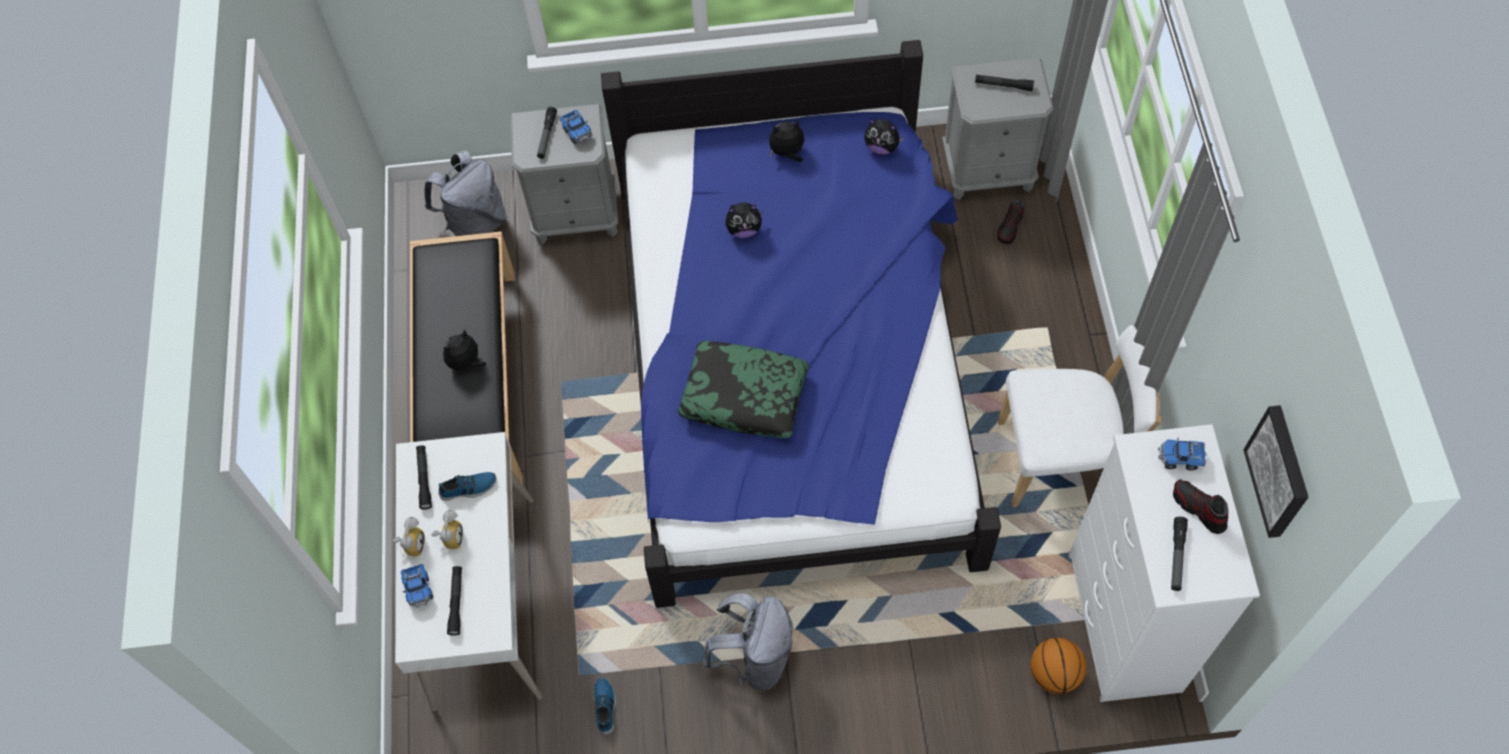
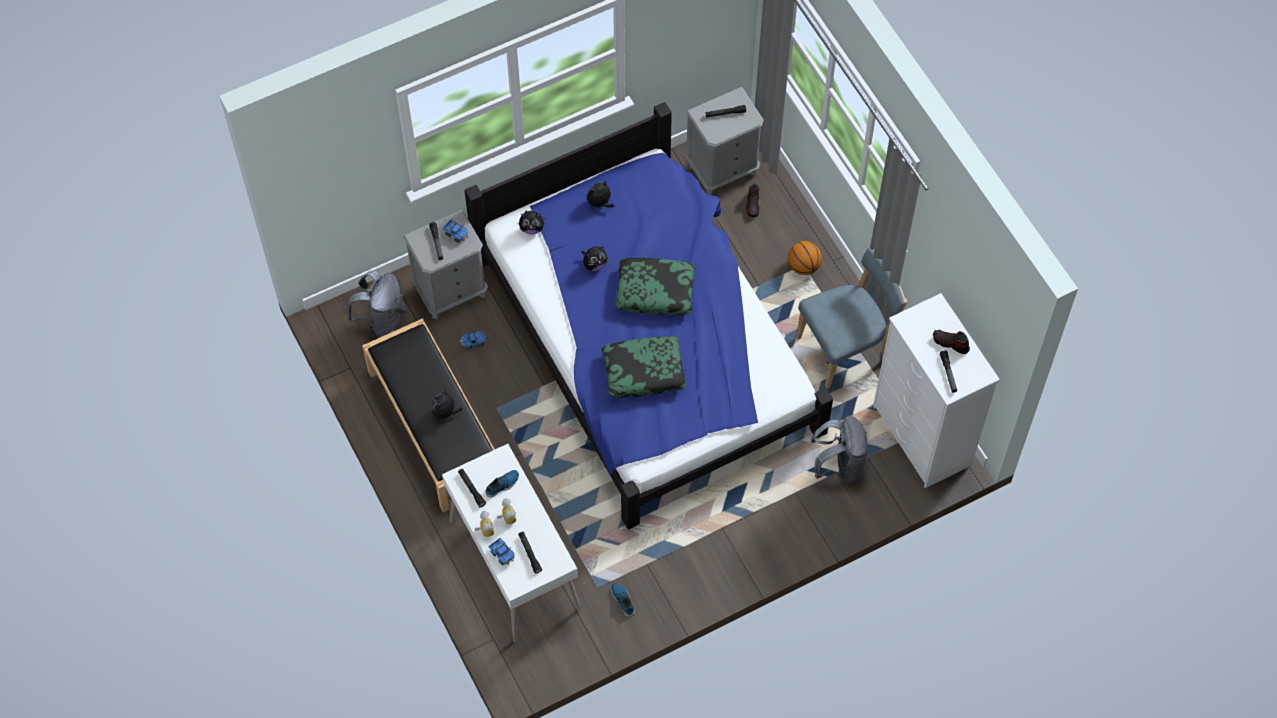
camera: 25 degrees left, 0 degrees up
grey backpack [703,593,794,690] -> grey backpack moved to [810,416,868,483]
plush toy [864,119,905,155] -> plush toy moved to [519,210,546,235]
white chair [998,325,1162,507] -> blue chair [796,248,907,389]
basketball [1030,638,1087,694] -> basketball moved to [788,241,822,275]
toy truck [1158,437,1207,471] -> toy truck moved to [460,330,486,350]
picture [1243,405,1309,538] -> none
none -> pillow [615,258,696,315]

